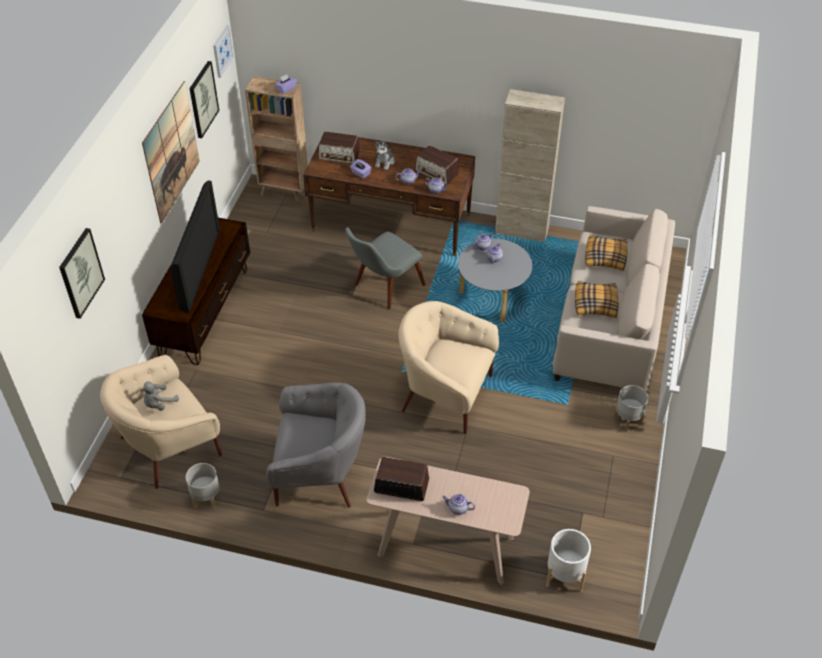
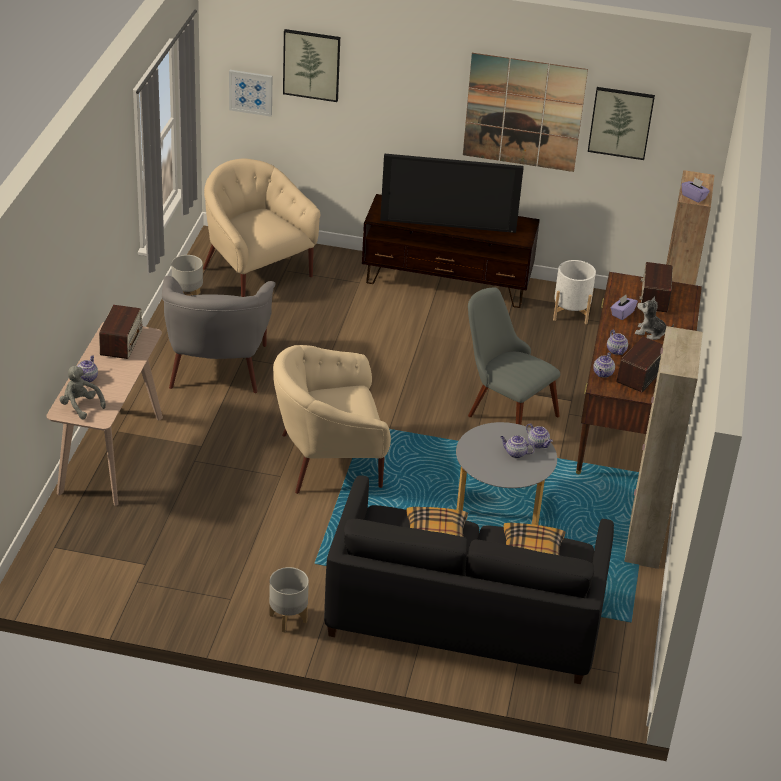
camera: 85 degrees right, 10 degrees down
grey plush toy [141,381,179,411] -> grey plush toy moved to [60,366,106,420]
picture [213,25,234,78] -> picture moved to [229,70,272,116]
beige armchair [398,301,499,434] -> beige armchair turned 120 degrees counterclockwise [273,345,391,494]
white planter [546,529,591,592] -> white planter moved to [553,260,596,324]
beige sofa [553,206,675,391] -> black sofa [324,475,614,684]

